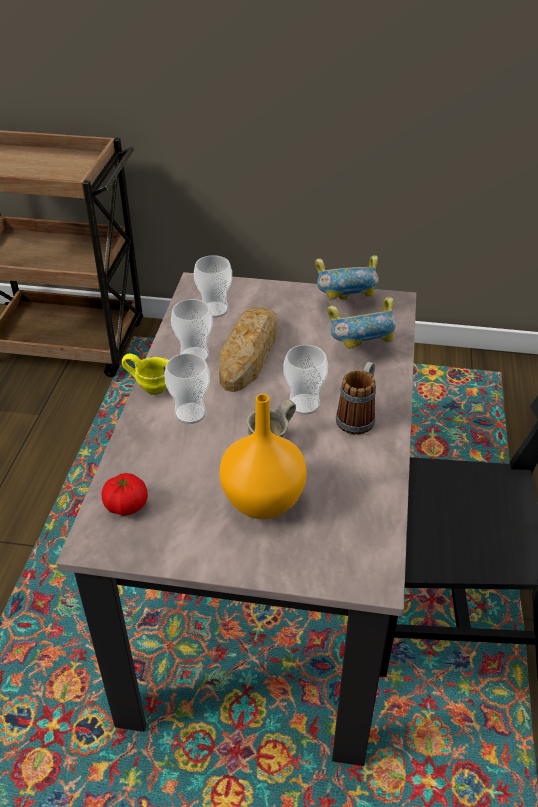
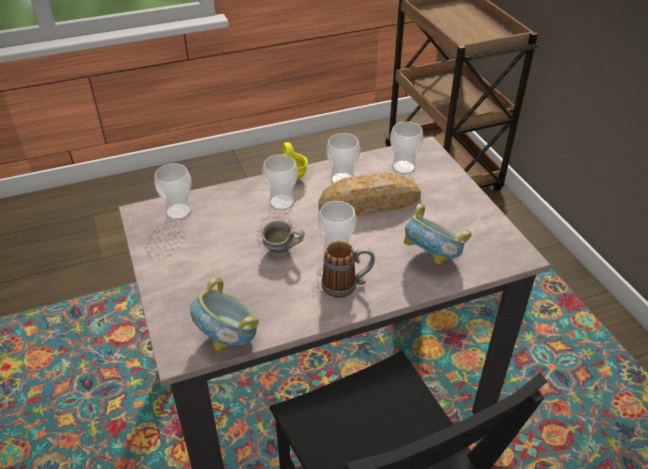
camera: 60 degrees right, 0 degrees up
tomato [102,473,148,516] -> cup [154,163,192,220]
orange vase [219,394,306,519] -> none
bowl [315,255,379,300] -> bowl moved to [190,277,259,351]

